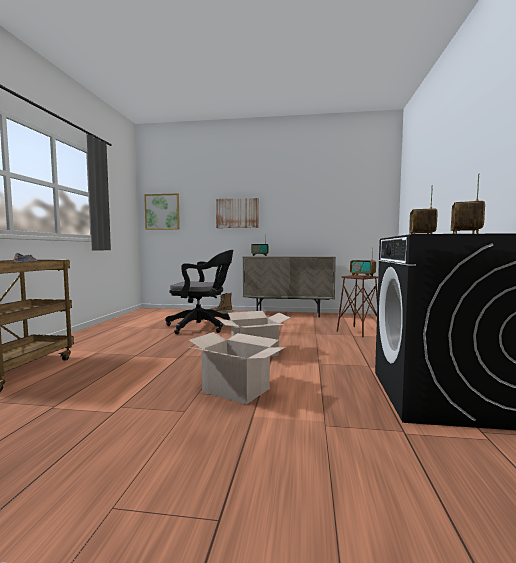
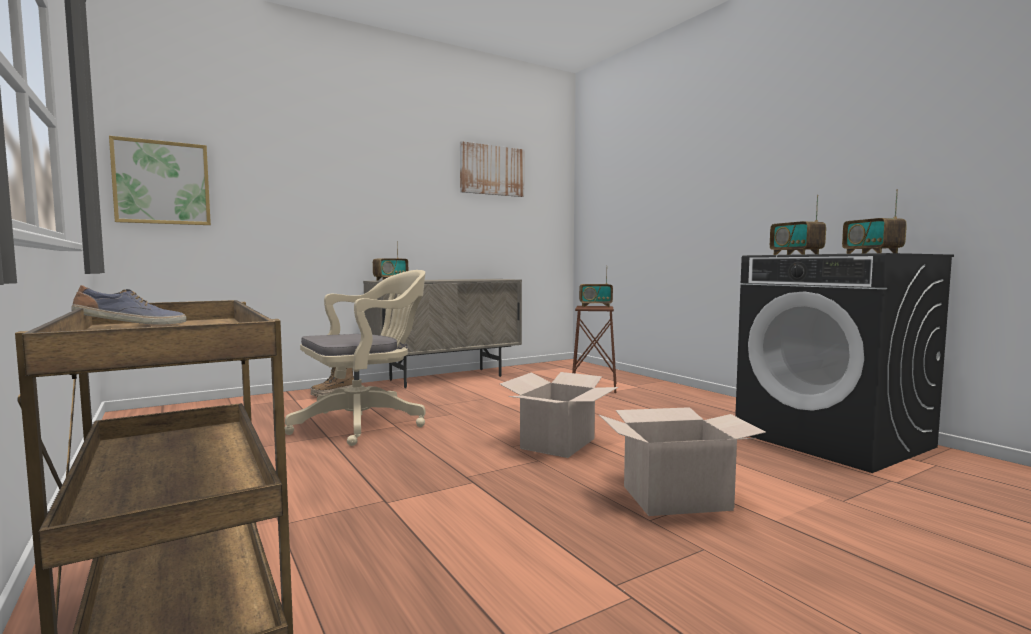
camera: 40 degrees left, 0 degrees up
black office chair [165,250,233,334] -> beige office chair [285,270,426,446]
picture [216,198,259,228] -> picture moved to [460,141,524,197]

